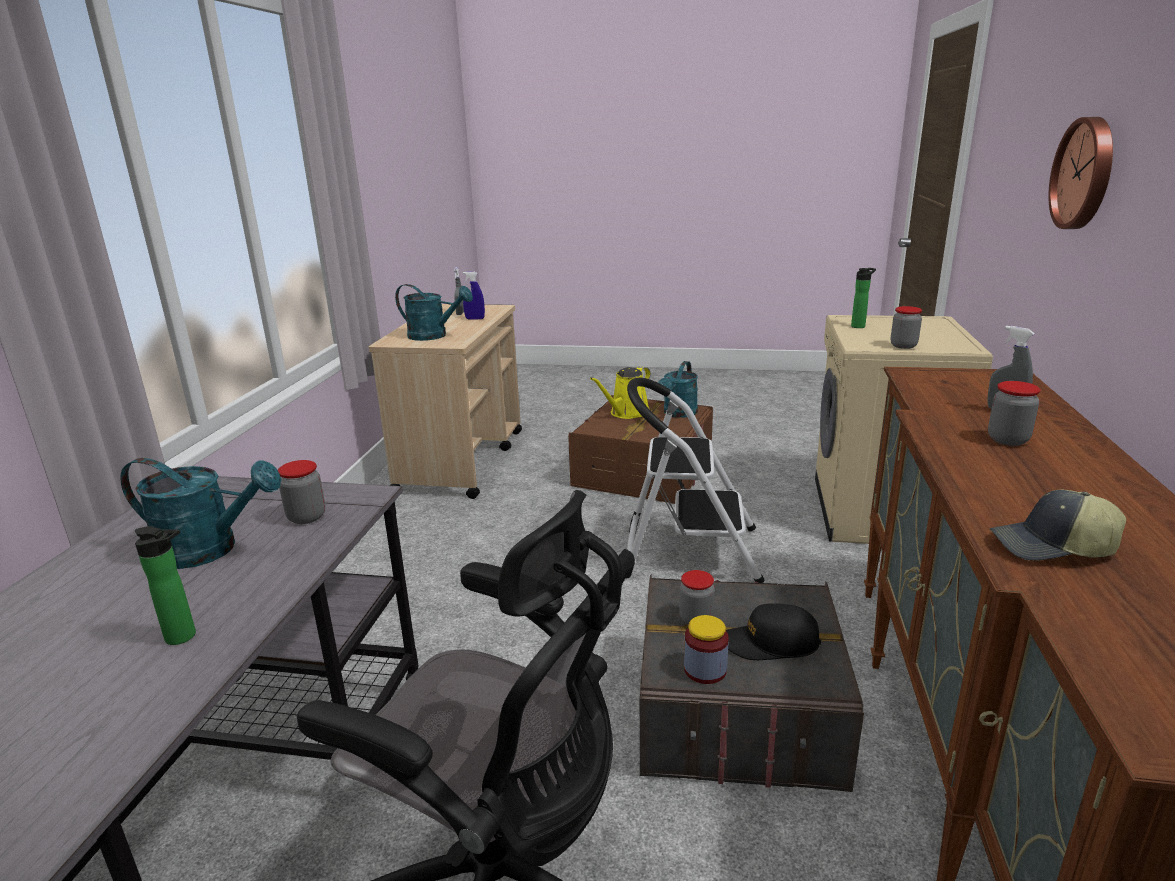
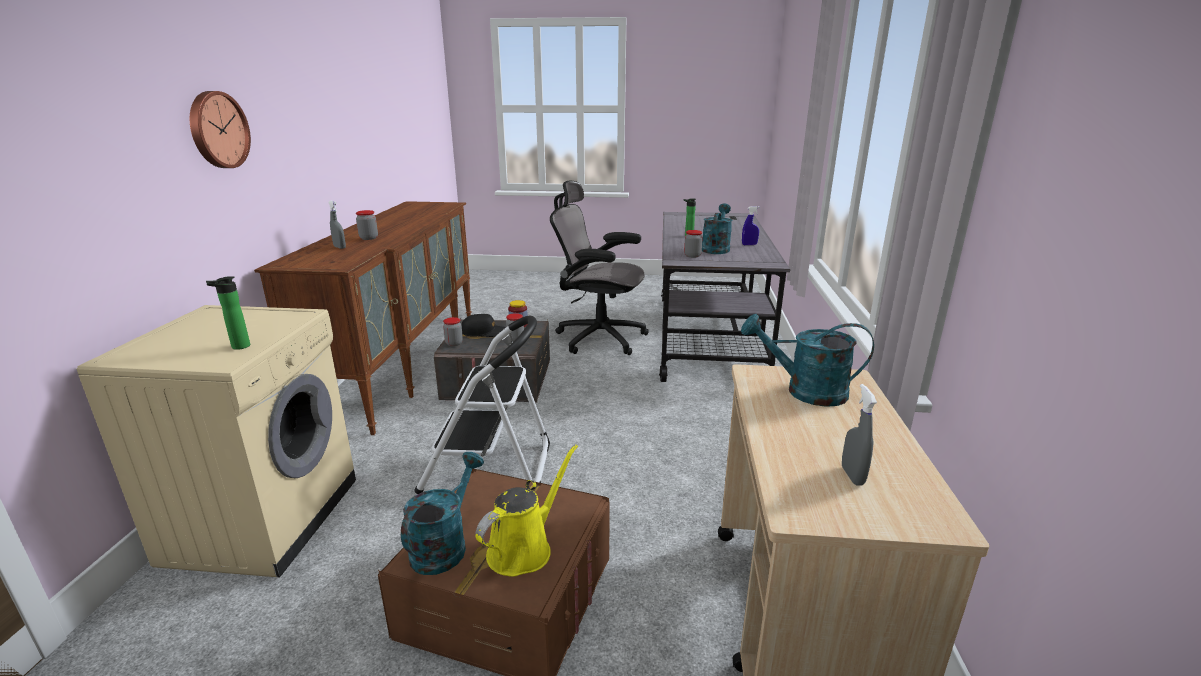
camera: 175 degrees right, 0 degrees up
turquoise watering can [120,458,281,569] -> turquoise watering can turned 105 degrees clockwise [702,203,733,254]
blue spray bottle [463,272,485,320] -> blue spray bottle moved to [742,206,760,245]
jar [891,306,922,349] -> jar moved to [443,317,463,346]
cap [990,490,1126,561] -> none

